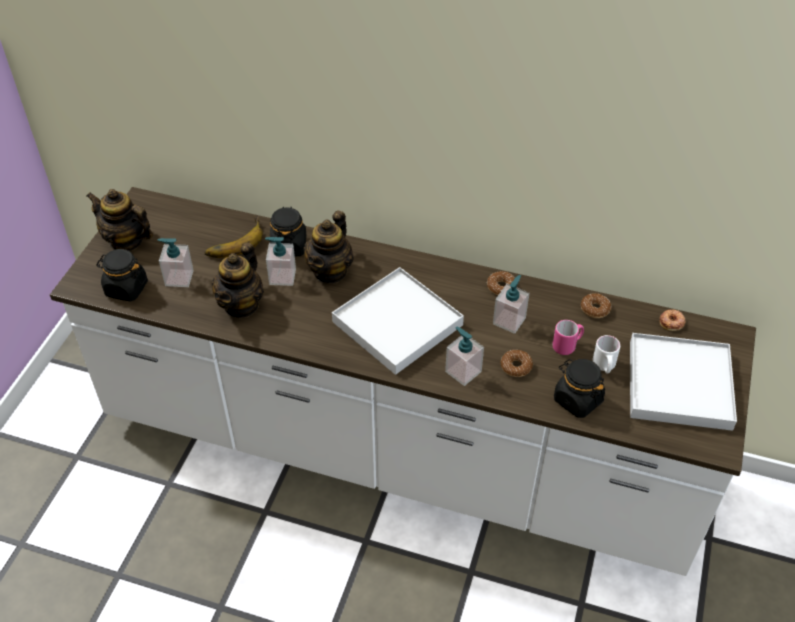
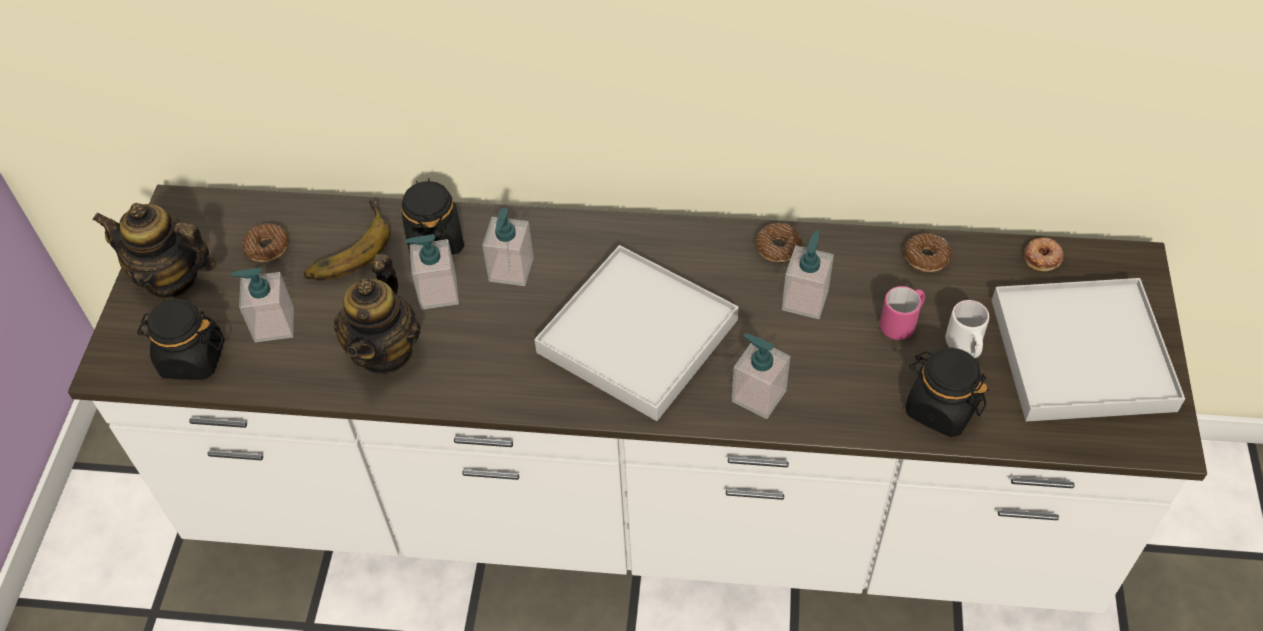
camera: 10 degrees left, 5 degrees up
teapot [304,211,354,284] -> soap dispenser [482,208,534,286]
donut [500,350,533,377] -> donut moved to [243,224,289,262]

